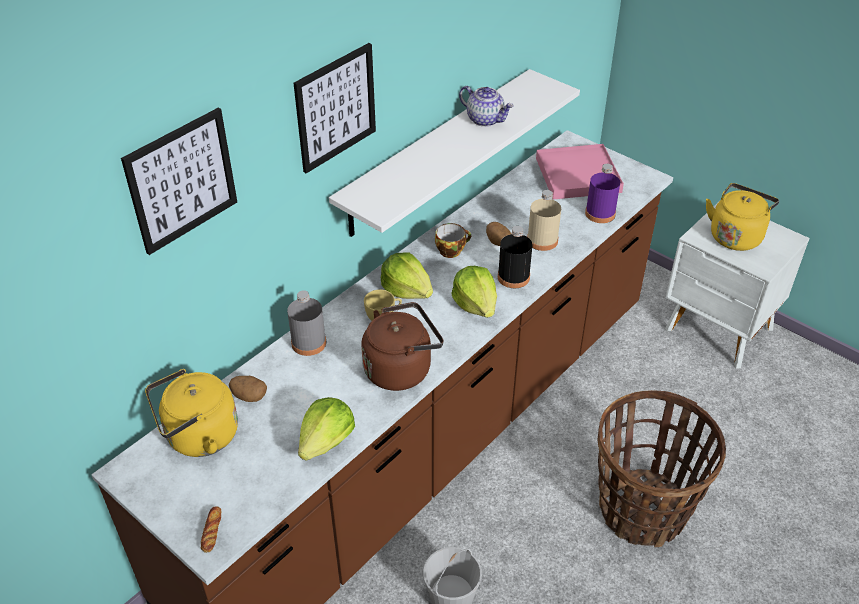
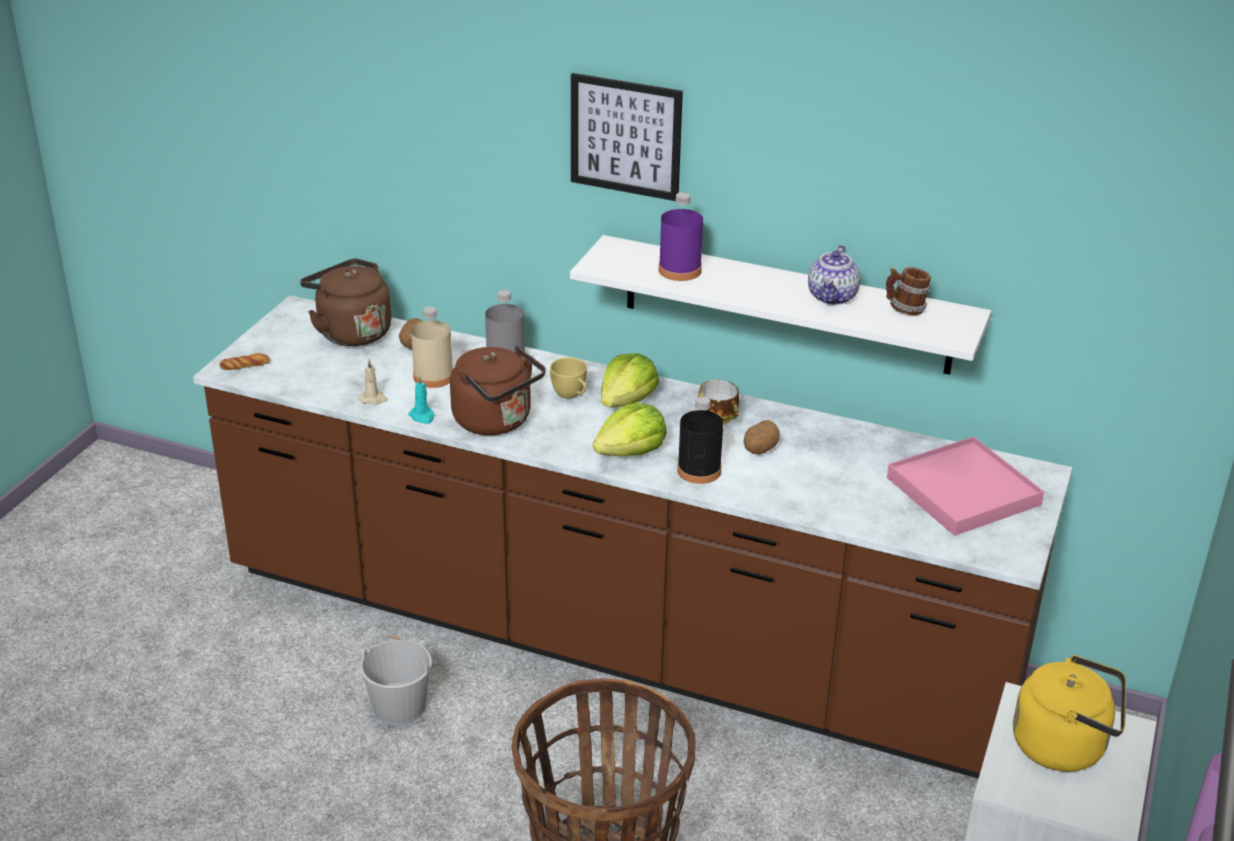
camera: 70 degrees right, 10 degrees down
picture [121,108,237,255] -> none
yellow kettle [145,369,238,457] -> brown kettle [300,258,391,346]
lettuce [298,397,355,461] -> beige candle [359,359,388,404]
beige bottle [527,190,561,251] -> beige bottle moved to [411,307,453,388]
purple bottle [585,164,620,223] -> purple bottle moved to [659,192,703,281]
none -> turquoise candle [408,375,435,424]
none -> mug [886,267,931,315]

